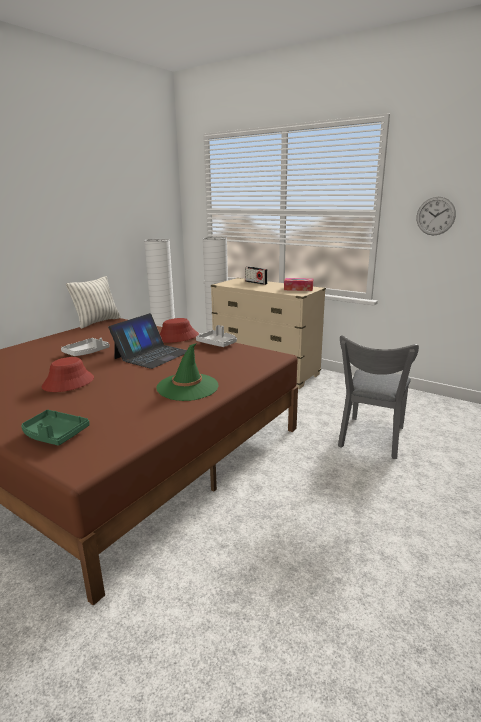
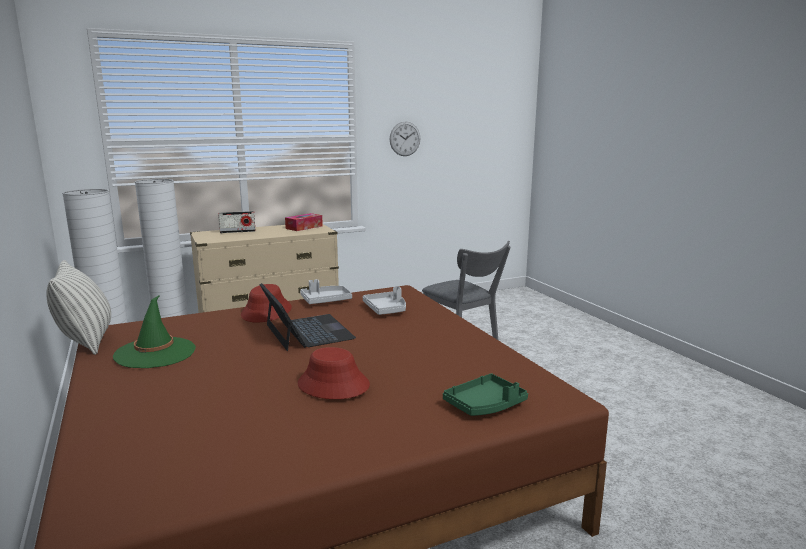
camera: 60 degrees left, 5 degrees down
grey tray [61,338,110,356] -> grey tray moved to [363,286,406,315]
green hat [156,343,218,401] -> green hat moved to [113,295,196,368]

